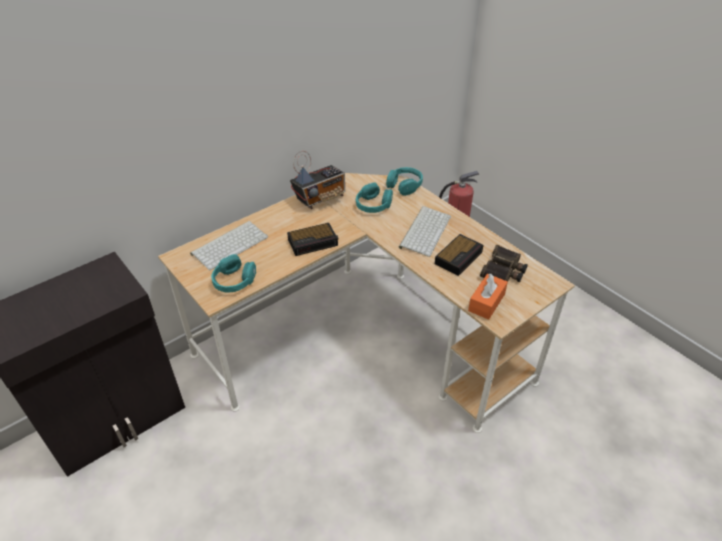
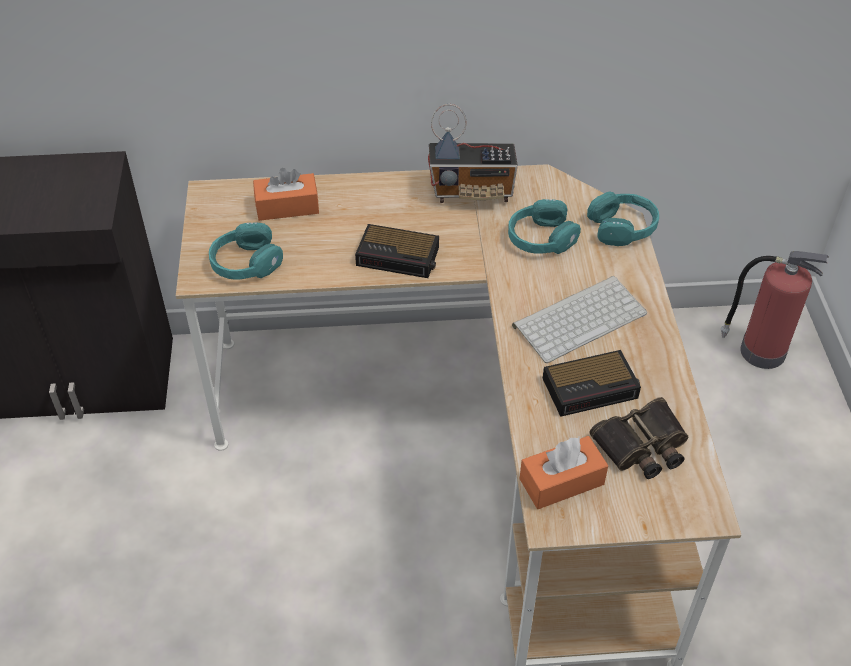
camera: 35 degrees right, 5 degrees up
keyboard [190,221,268,270] -> orange tissue box [253,168,319,221]

